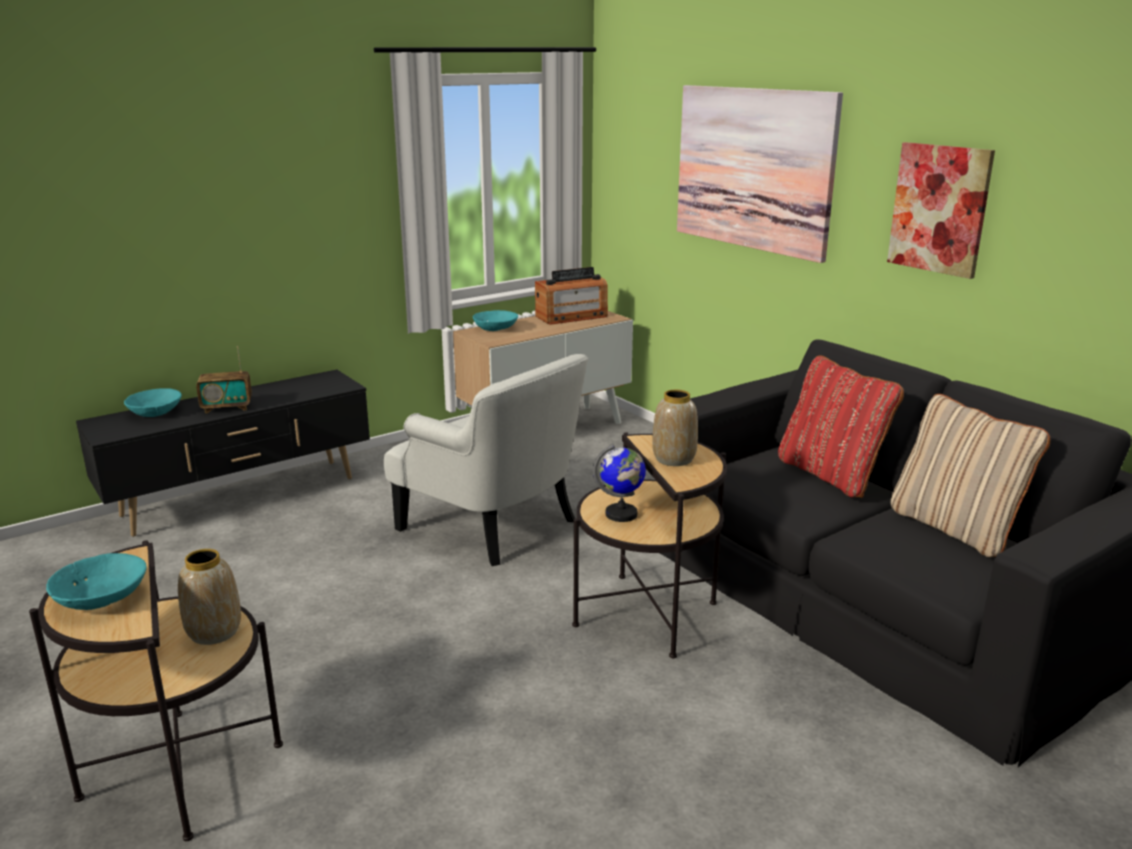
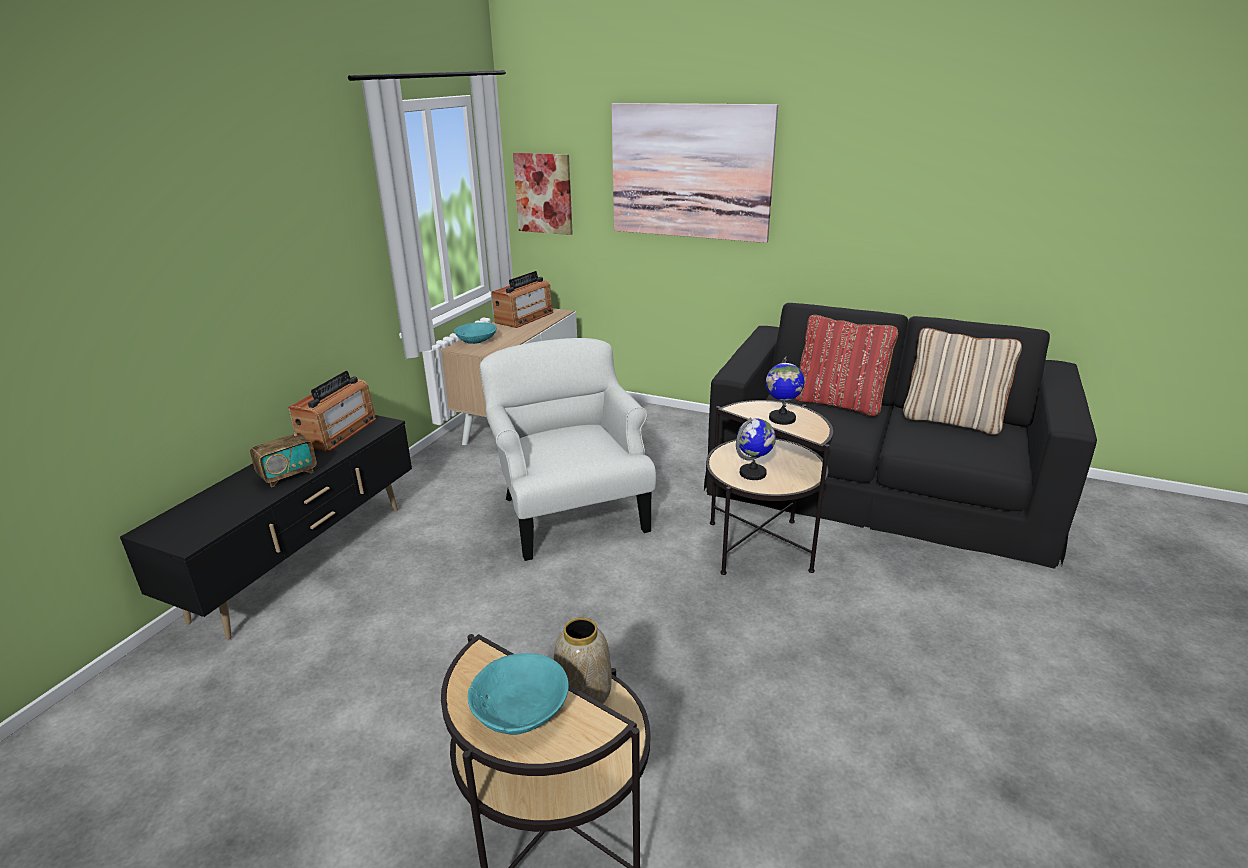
camera: 30 degrees left, 5 degrees up
turquoise bowl [124,388,182,417] -> none
white armchair [384,354,588,566] -> white armchair turned 120 degrees counterclockwise [480,338,656,561]
vase [652,390,698,466] -> globe [766,356,805,425]
picture [887,142,995,279] -> picture moved to [513,153,573,235]
none -> radio [288,371,377,452]

